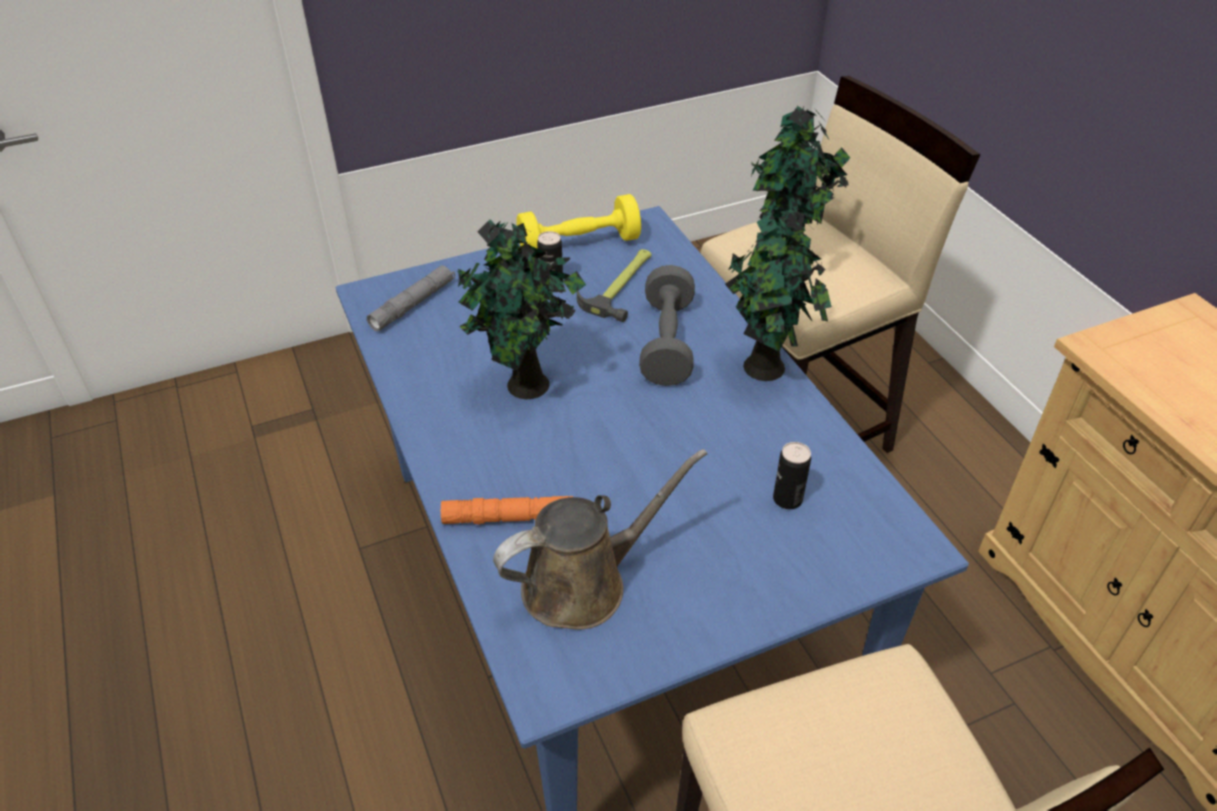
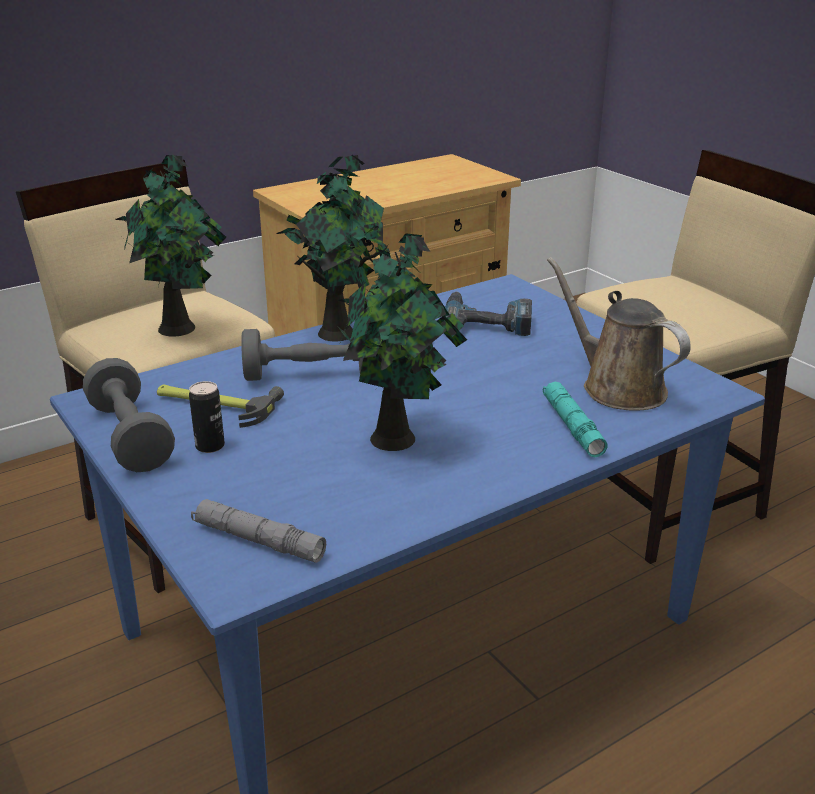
camera: 100 degrees left, 15 degrees down
orange flashlight [441,496,573,525] -> turquoise flashlight [543,382,608,457]
yellow dumbbell [516,194,641,249] -> grey dumbbell [83,358,175,472]
can [773,442,811,509] -> power drill [445,292,532,336]

